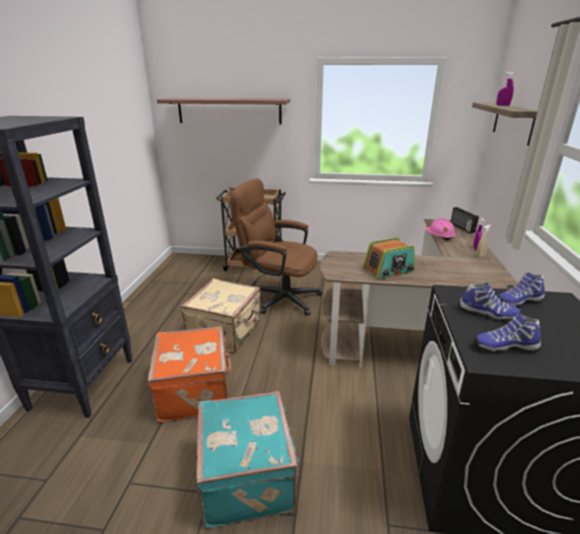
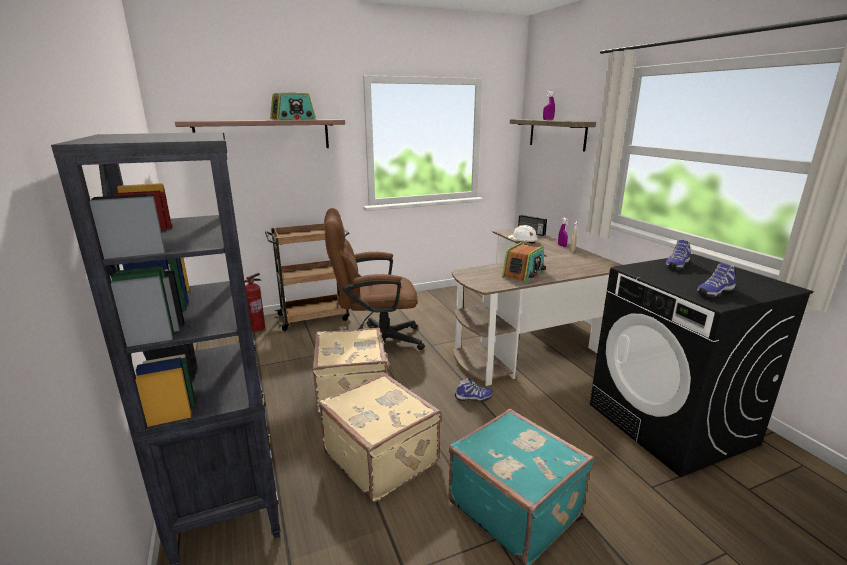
camera: 30 degrees left, 5 degrees down
orange suitcase [147,326,232,422] -> beige suitcase [319,373,441,502]
pink hard hat [425,218,456,240] -> white hard hat [508,225,538,244]
shoe [458,282,521,322] -> shoe moved to [455,378,493,402]
none -> fire extinguisher [245,273,265,332]
none -> radio [270,93,316,120]

